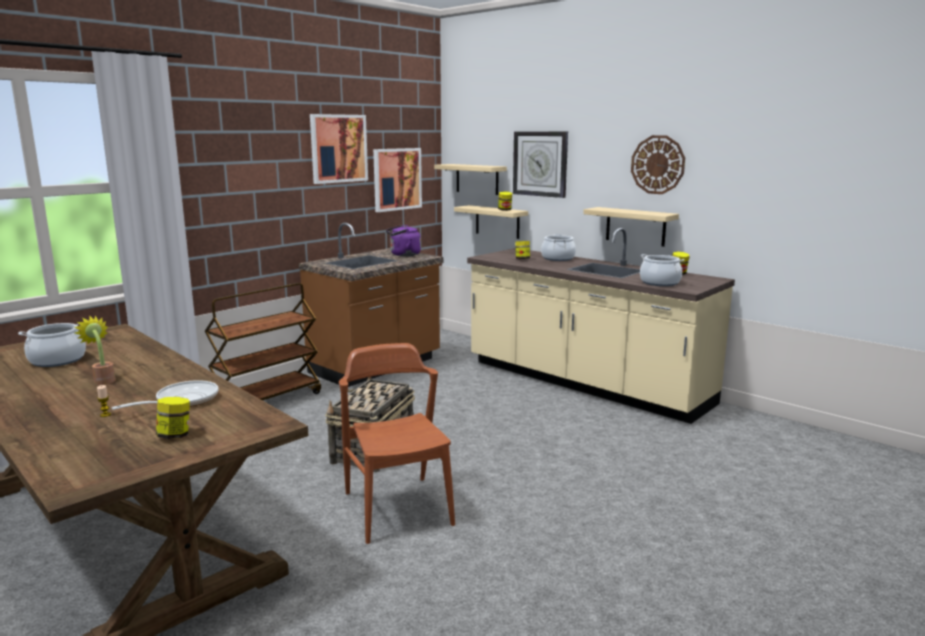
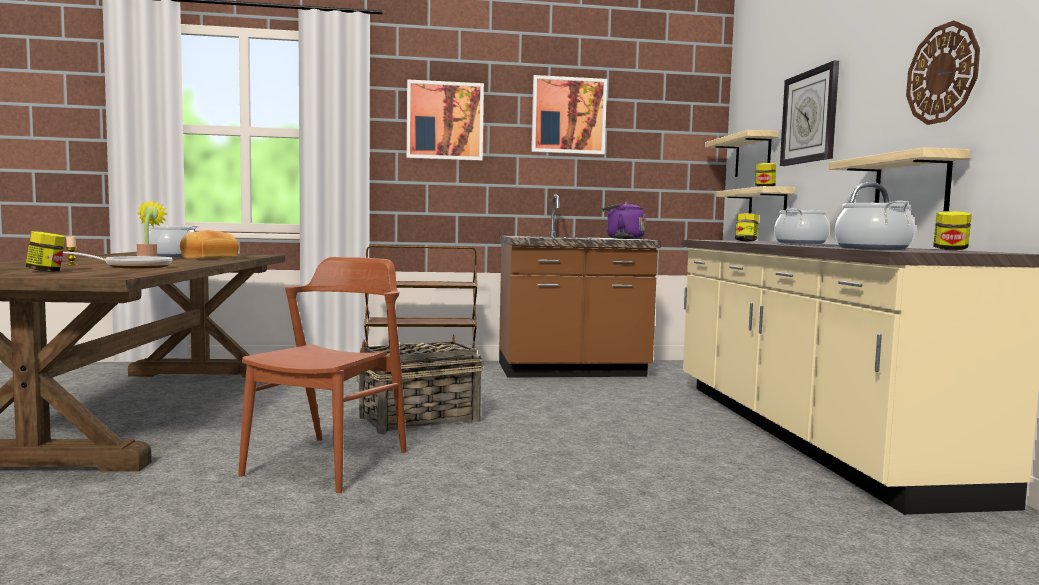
camera: 40 degrees right, 10 degrees down
picture [373,148,422,212] -> picture moved to [407,79,484,161]
none -> bread [180,230,239,259]

